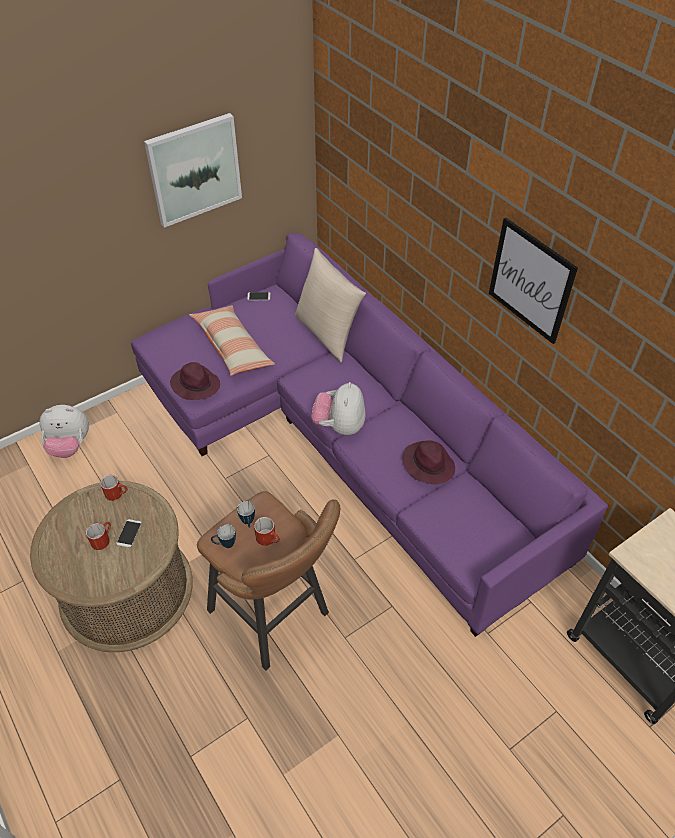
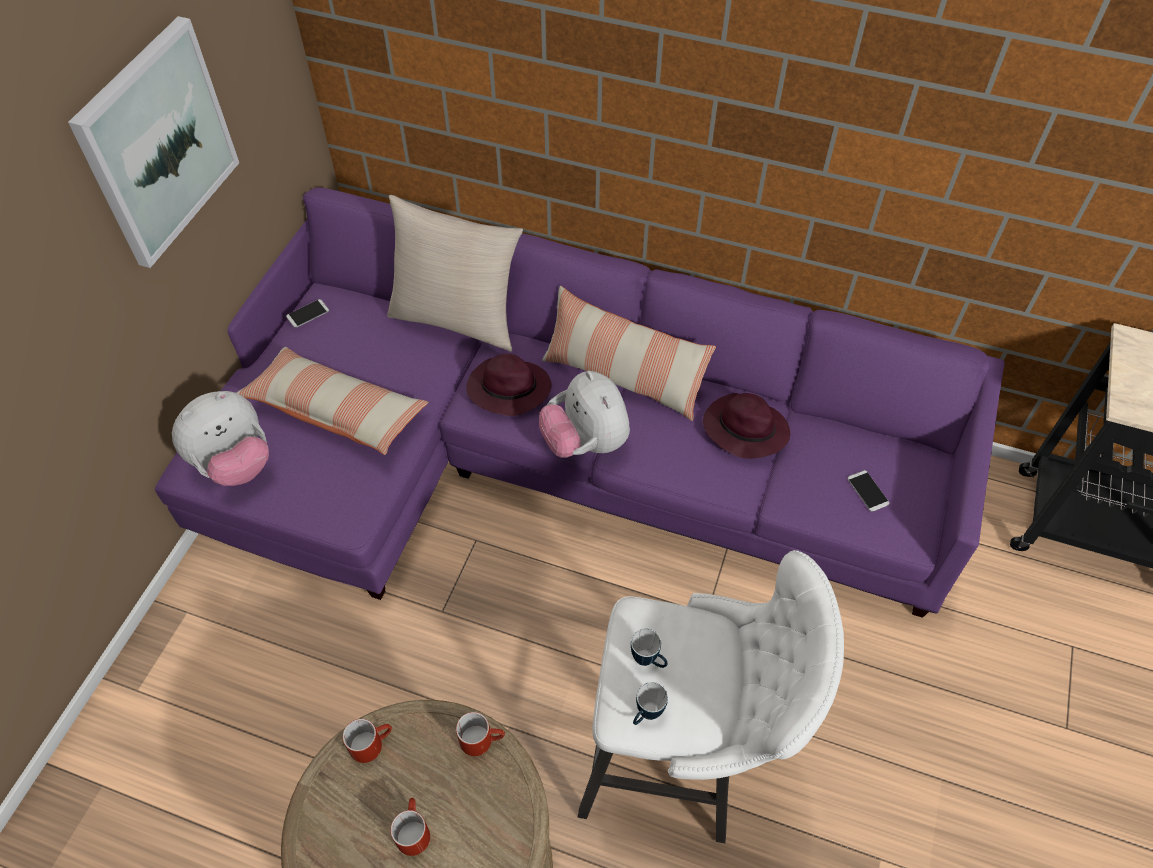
camera: 35 degrees left, 5 degrees up
plush toy [40,405,89,458] -> plush toy moved to [172,391,269,486]
phone [116,519,142,548] -> phone moved to [847,470,889,512]
purple hat [170,362,220,400] -> purple hat moved to [466,354,552,416]
brown stool [197,491,340,671] -> white stool [578,550,844,843]
red mug [254,517,280,546] -> red mug moved to [456,712,505,756]
picture [489,217,578,344] -> none
none -> pillow [542,286,716,421]

